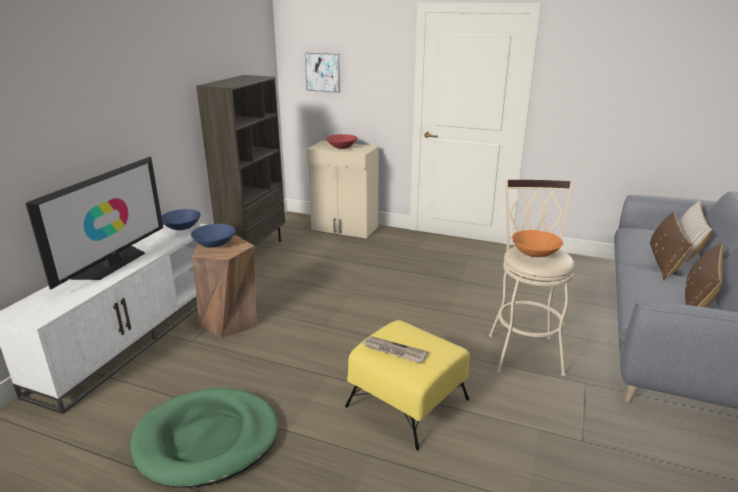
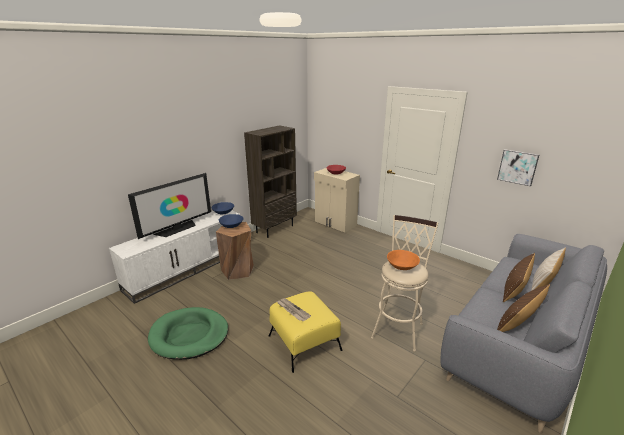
camera: 20 degrees right, 0 degrees up
picture [305,53,340,93] -> picture moved to [497,149,539,186]

